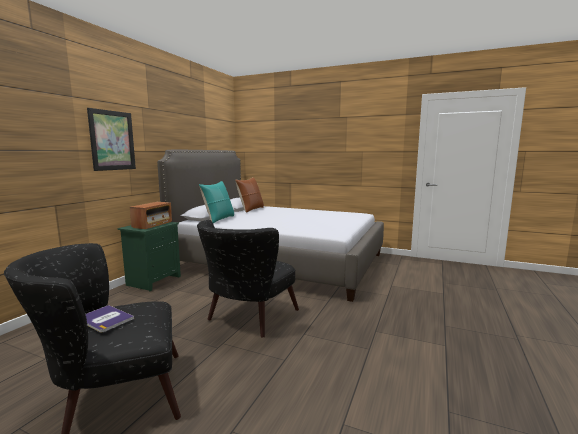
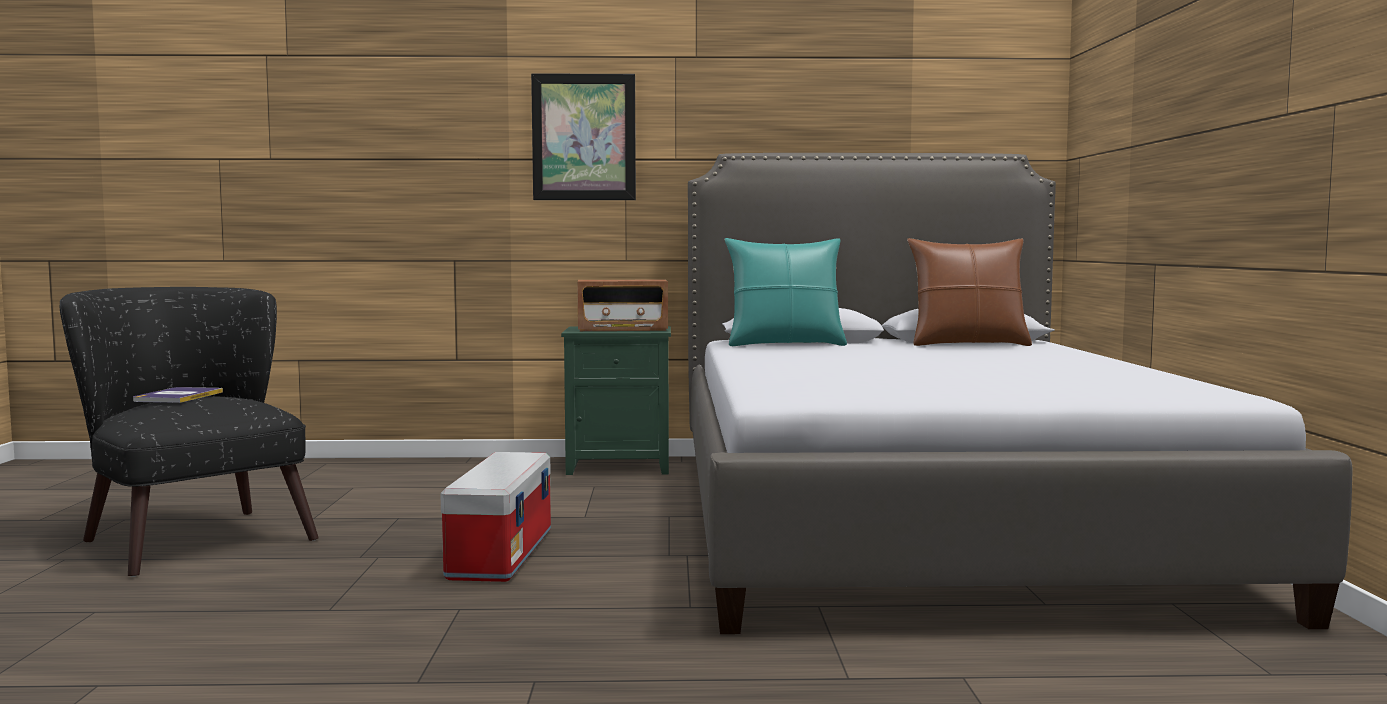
camera: 65 degrees right, 5 degrees down
black armchair [197,220,299,338] -> storage box [440,452,551,582]

